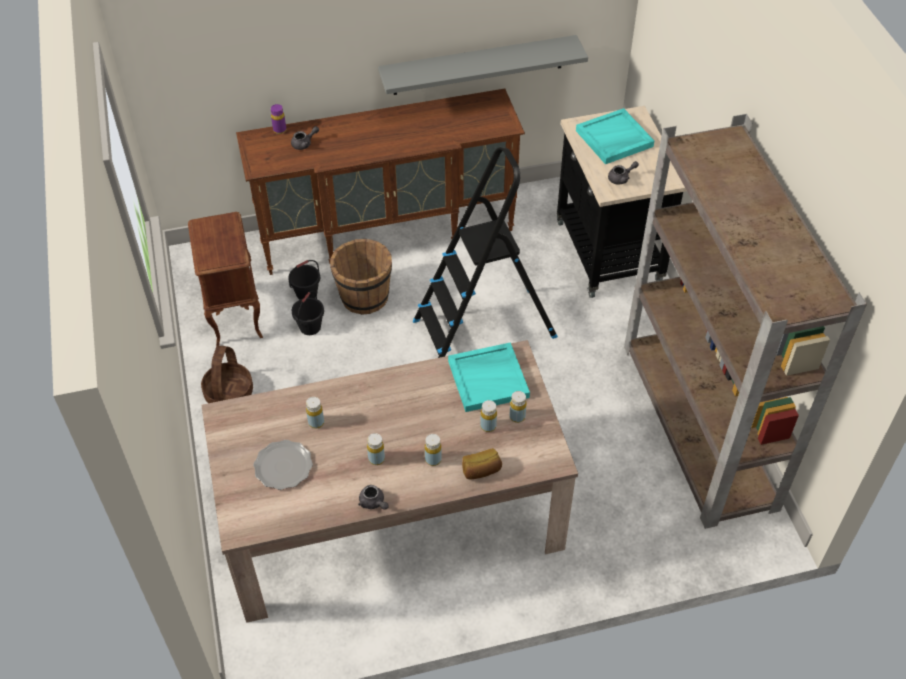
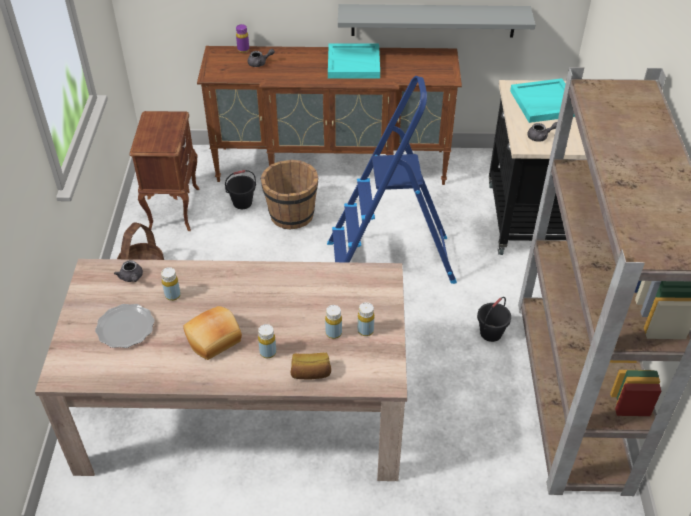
camera: 15 degrees right, 5 degrees down
black bucket [291,290,324,335] -> black bucket moved to [477,297,511,342]
grey teapot [358,485,389,510] -> grey teapot moved to [114,260,143,282]
yellow bottle [367,433,385,465] -> bread [183,306,242,360]
black step ladder [413,147,558,358] -> blue step ladder [327,76,457,284]
turquoise tray [448,342,530,412] -> turquoise tray moved to [328,44,380,78]

